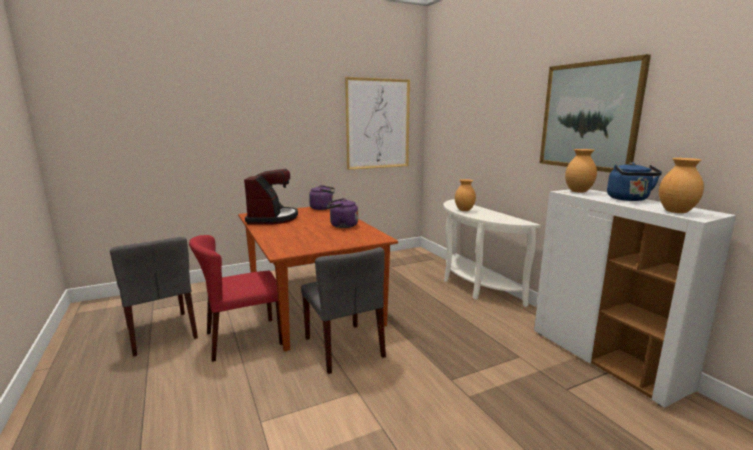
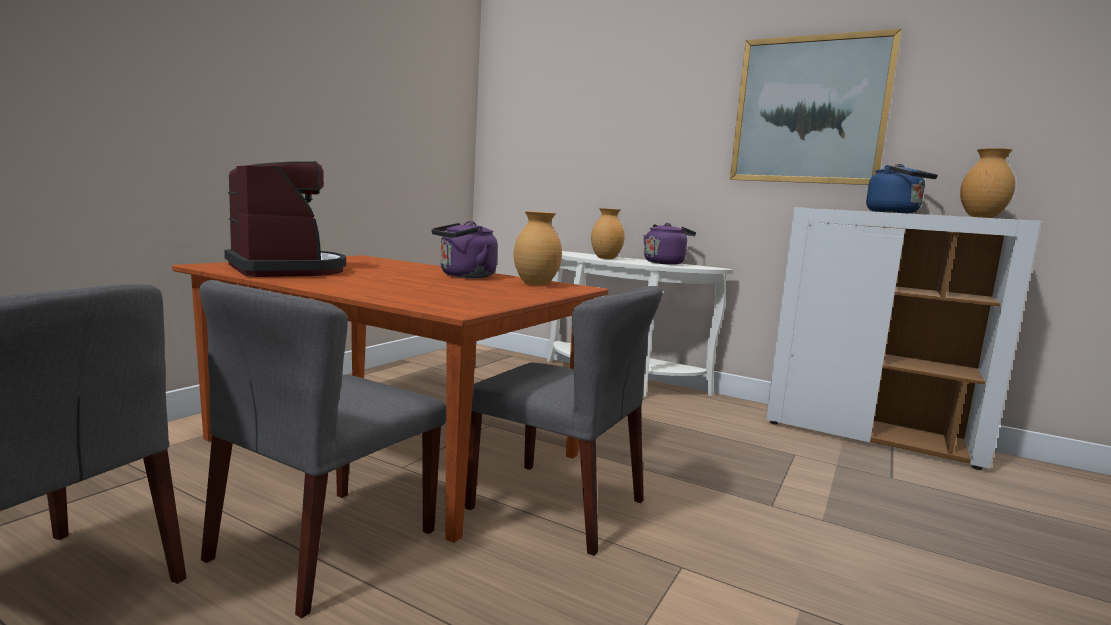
camera: 35 degrees left, 5 degrees down
red chair [189,235,283,362] -> grey chair [199,280,446,618]
purple kettle [309,185,335,210] -> purple kettle moved to [643,223,696,265]
picture [345,77,410,170] -> none
brown vase [565,149,597,193] -> brown vase moved to [514,211,562,285]

